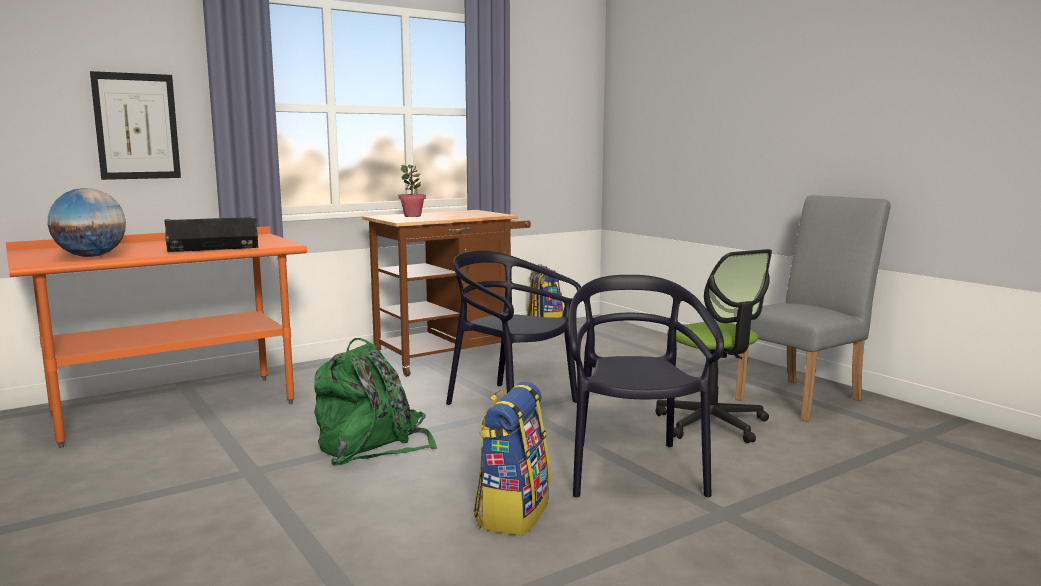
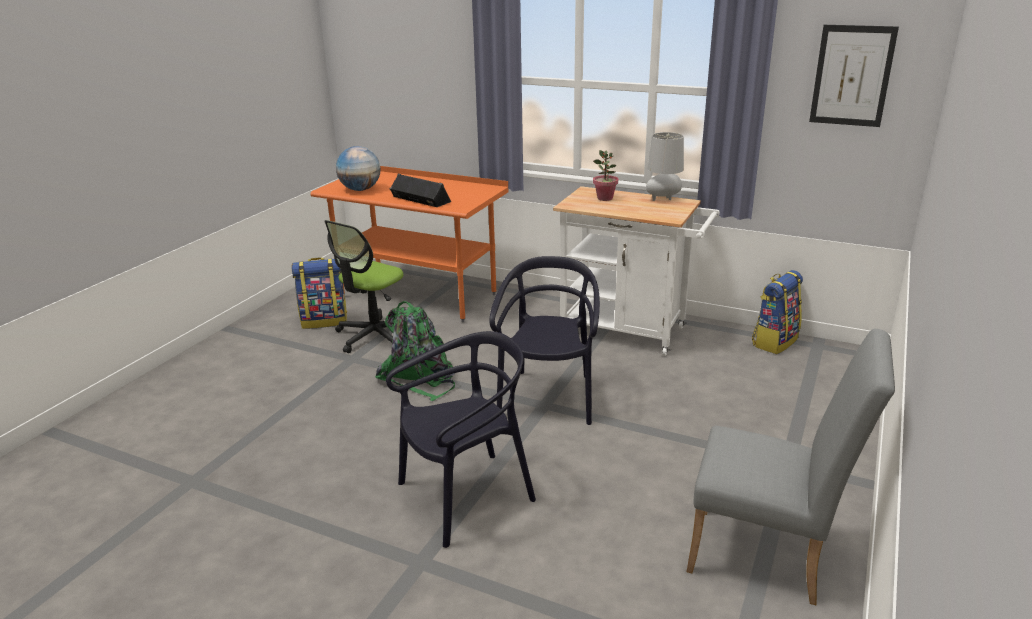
camera: 60 degrees right, 15 degrees up
picture [90,71,181,180] -> picture moved to [809,25,899,127]
brown cart [362,210,531,377] -> white cart [553,186,720,356]
backpack [474,382,551,536] -> backpack moved to [291,257,347,329]
office chair [655,249,772,443] -> office chair moved to [325,220,403,353]
none -> grey table lamp [646,132,684,201]

